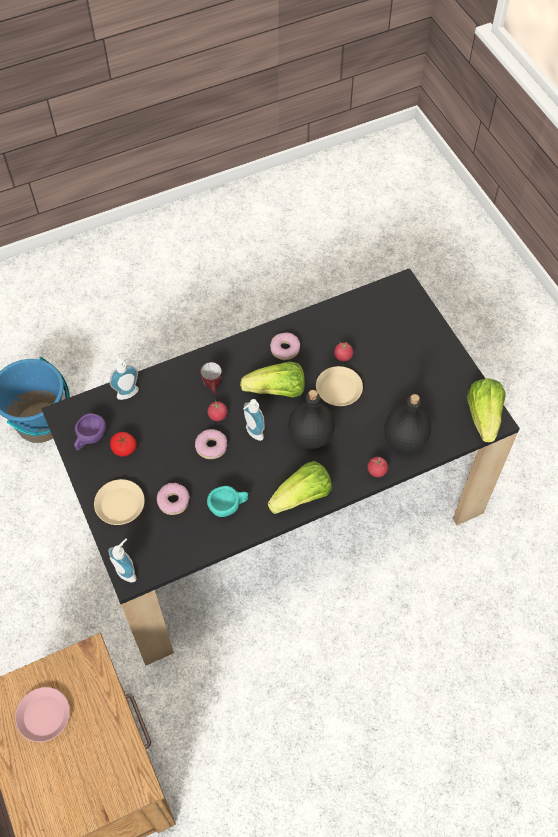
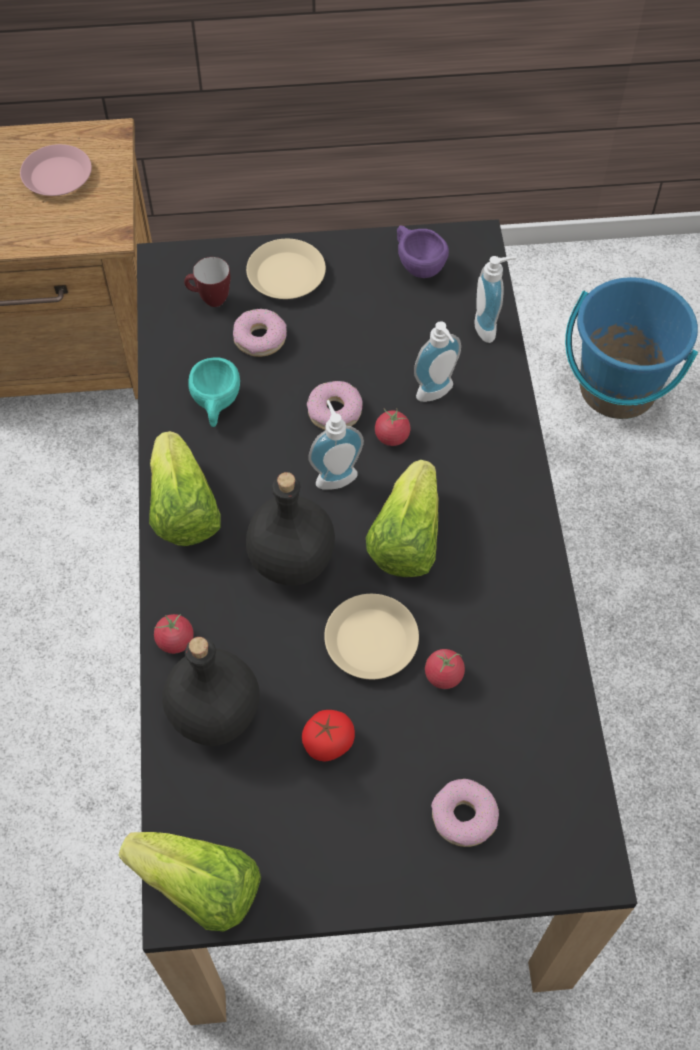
camera: 110 degrees right, 0 degrees up
soap dispenser [108,539,136,582] -> soap dispenser moved to [414,321,461,402]
tomato [110,432,137,457] -> tomato moved to [302,710,355,762]
mug [201,362,222,394] -> mug moved to [184,257,230,307]
donut [270,333,300,360] -> donut moved to [431,779,499,847]

